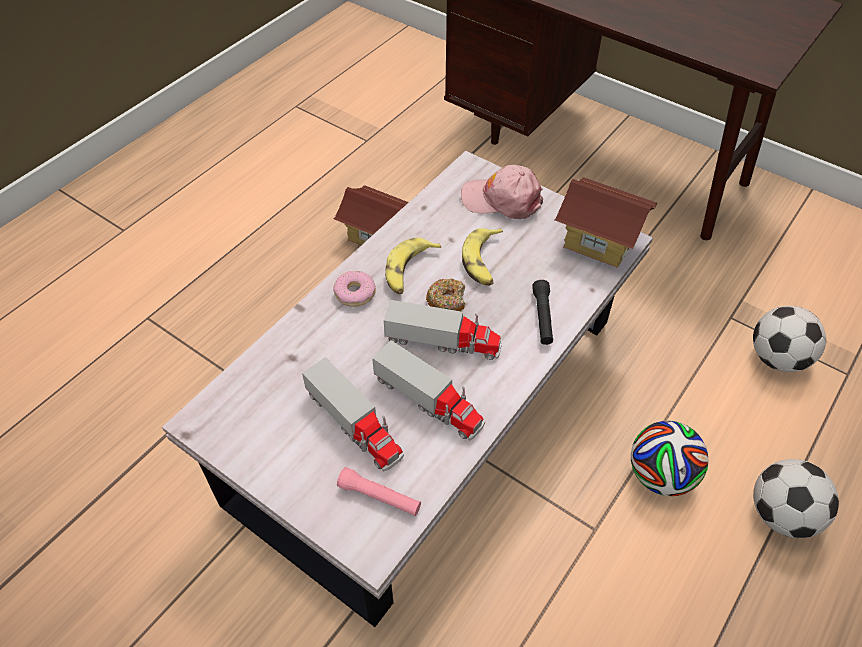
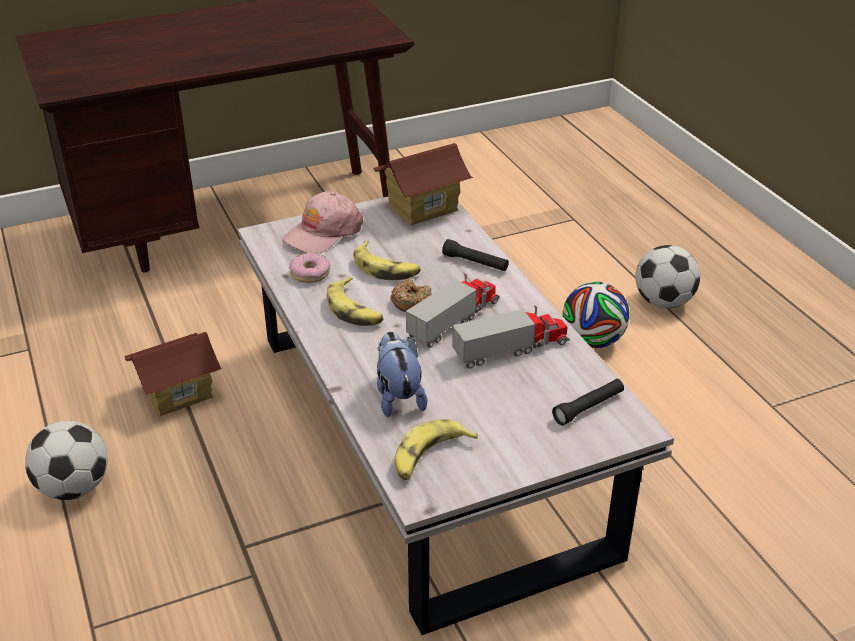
camera: 60 degrees left, 15 degrees down
toy truck [302,357,404,472] -> none
donut [333,271,376,307] -> donut moved to [289,253,331,283]
pink flashlight [337,467,421,516] -> black flashlight [552,379,624,425]
football [753,306,826,372] -> football moved to [25,420,108,500]
none -> plush toy [377,331,427,417]
none -> banana [395,419,478,480]

